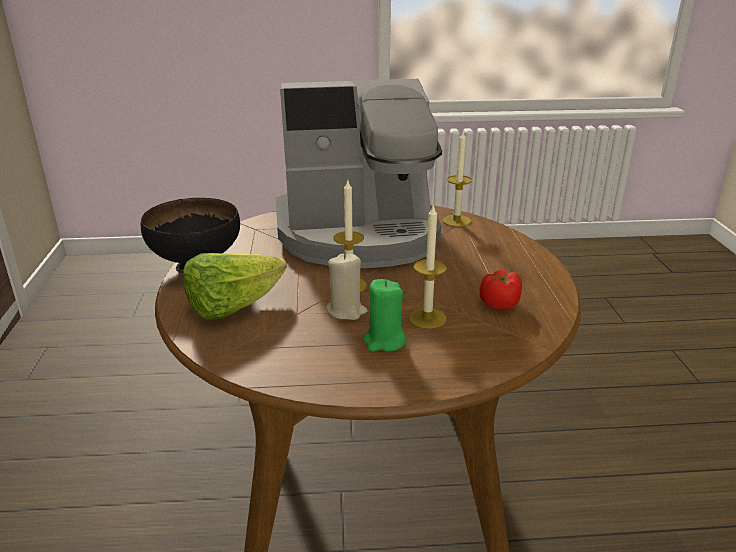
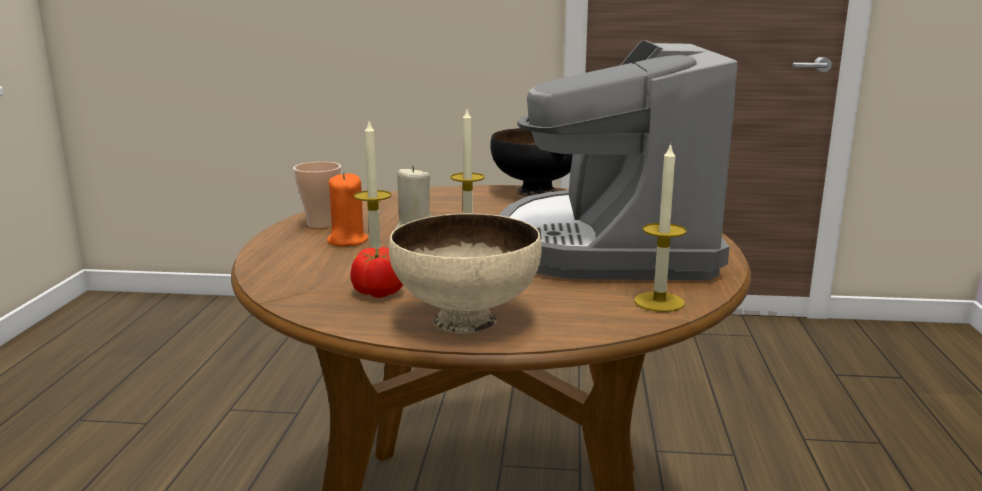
camera: 100 degrees right, 10 degrees down
lettuce [183,253,287,320] -> none
green candle [363,279,406,352] -> orange candle [327,172,368,247]
none -> cup [293,162,341,228]
none -> beige bowl [389,213,542,334]

